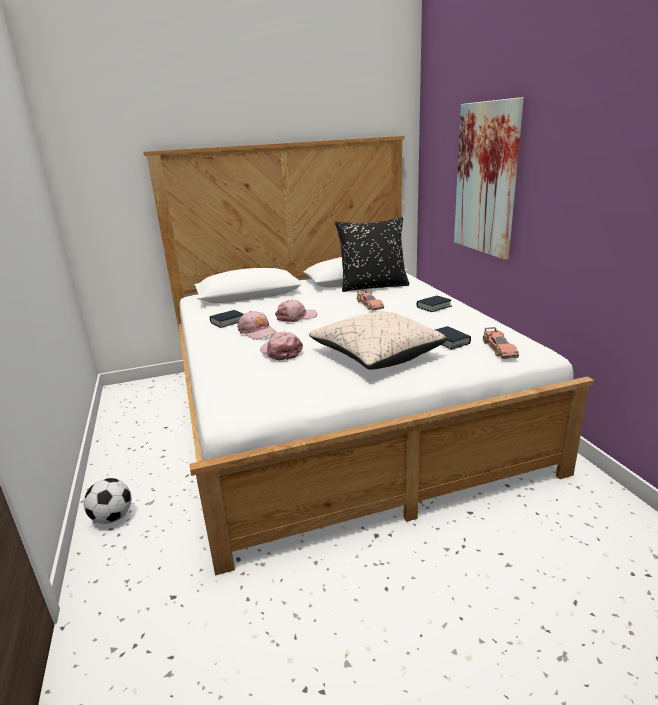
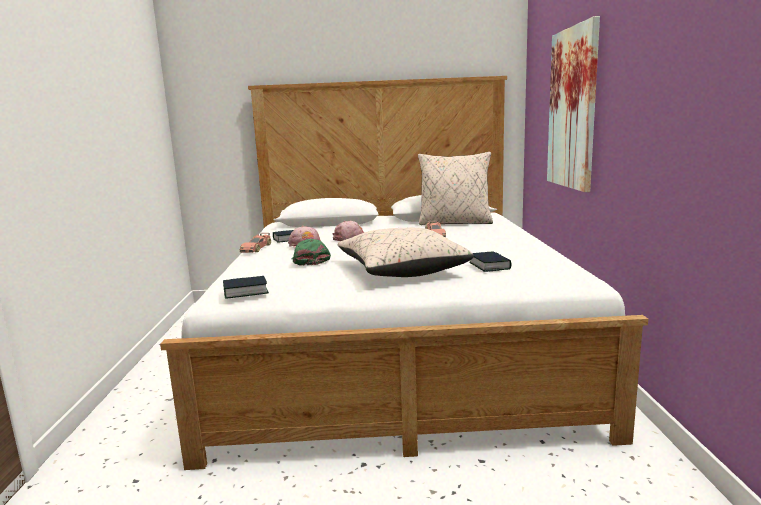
camera: 15 degrees right, 10 degrees down
football [84,478,131,524] -> none
pink cap [260,332,303,360] -> green cap [292,239,331,266]
black pillow [335,216,409,292] -> beige pillow [418,152,493,225]
book [417,296,452,312] -> book moved to [223,276,269,299]
toy car [483,327,519,359] -> toy car moved to [240,233,271,253]

